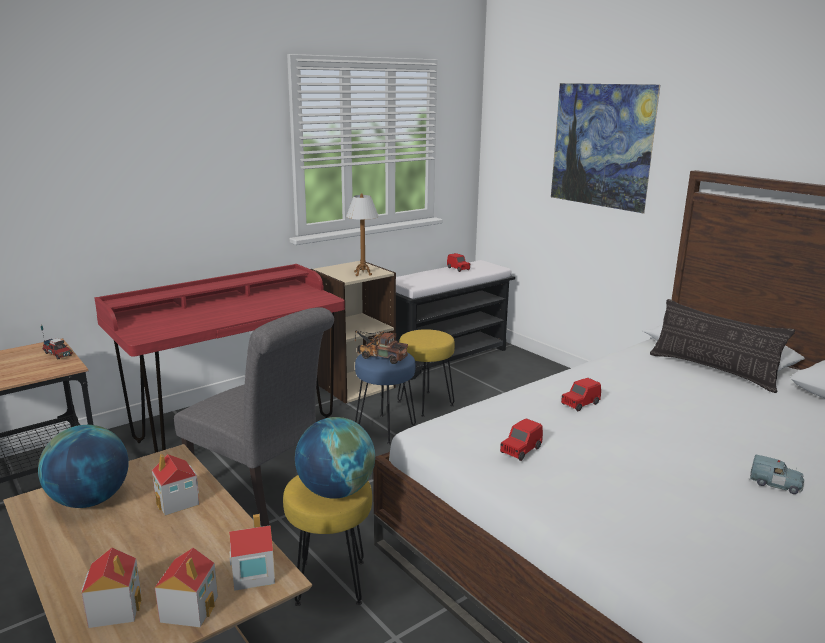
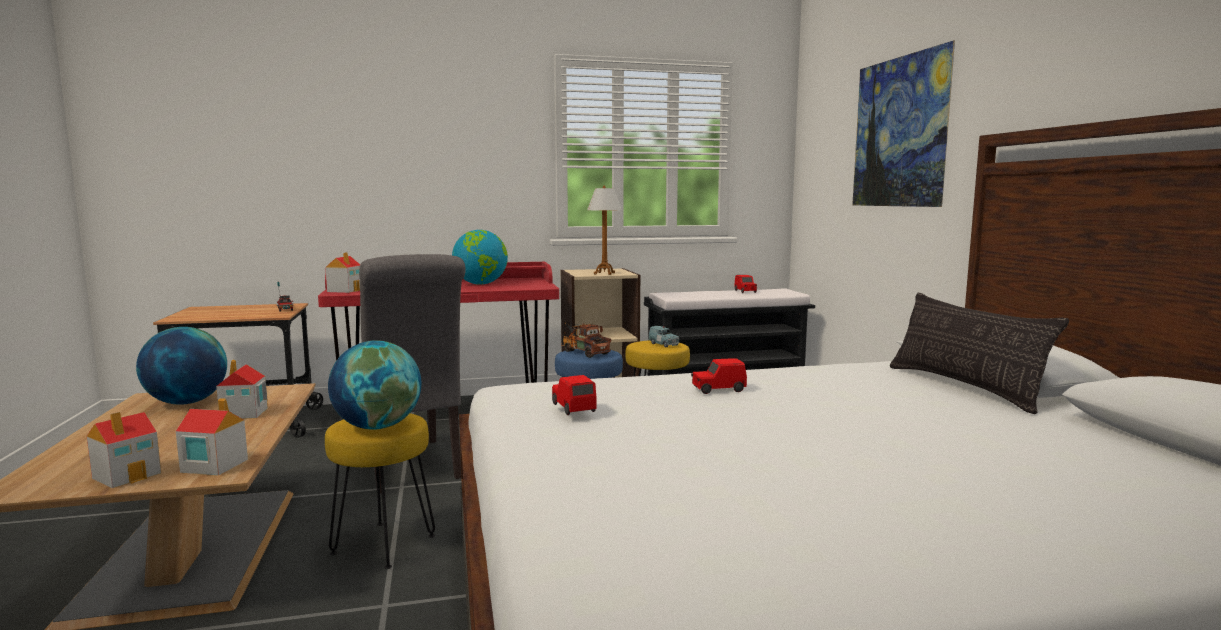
camera: 25 degrees right, 10 degrees down
toy house [81,548,141,628] -> toy house moved to [325,252,360,293]
red toy car [500,418,543,461] -> red toy car turned 90 degrees clockwise [552,375,597,415]
blue toy car [750,455,804,494] -> blue toy car moved to [648,326,679,347]
none -> globe [452,230,508,285]

